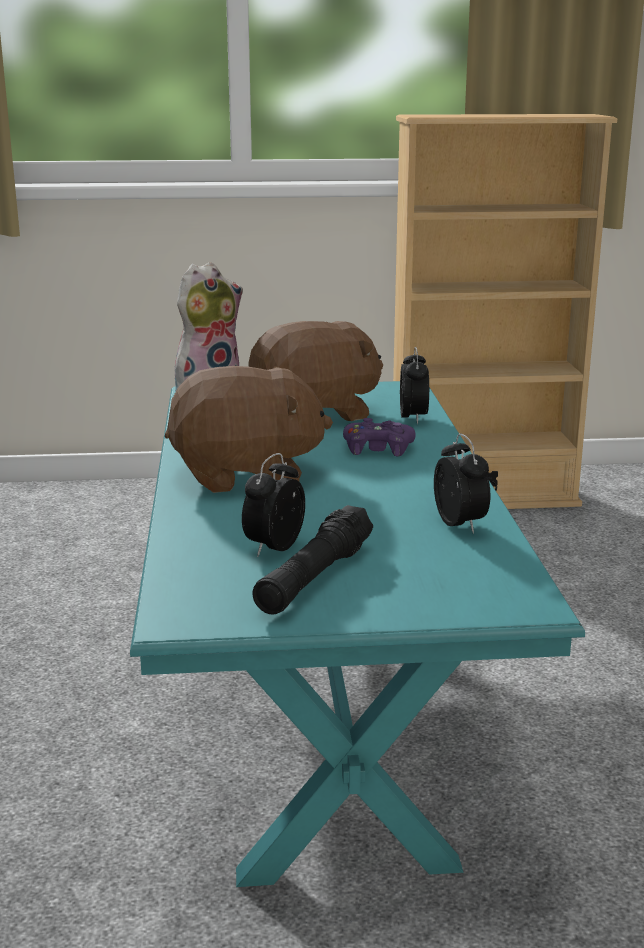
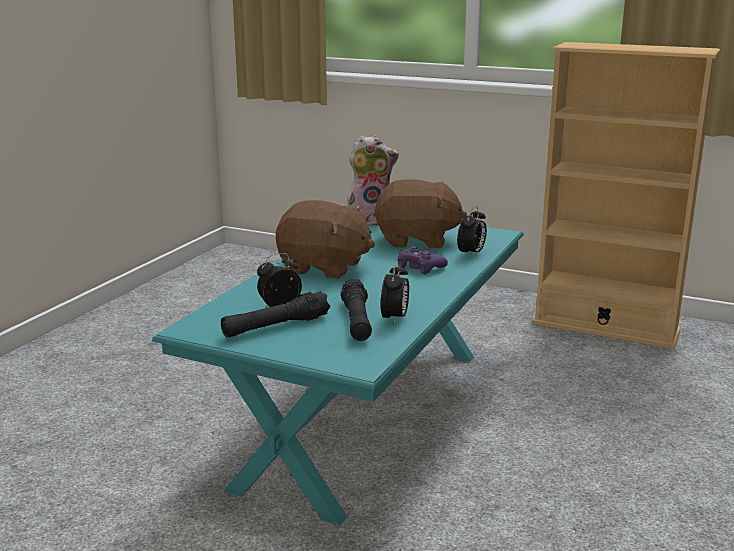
camera: 30 degrees right, 0 degrees up
none -> black flashlight [341,279,372,341]

